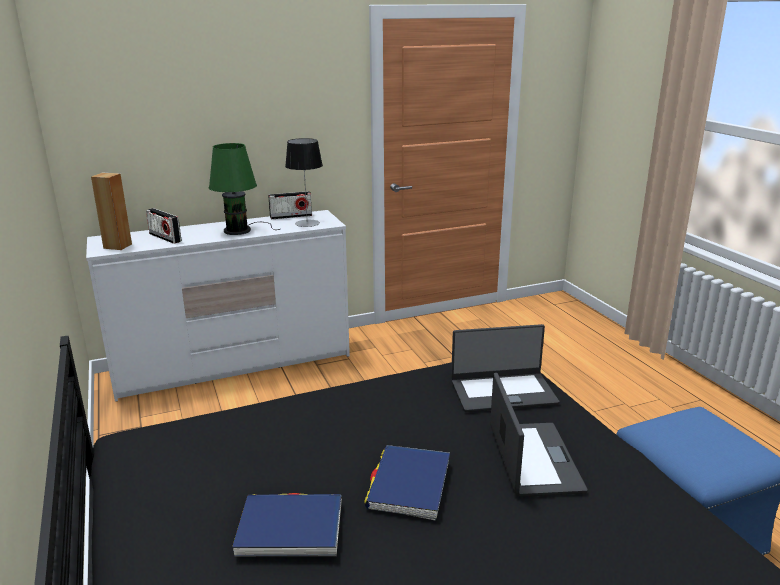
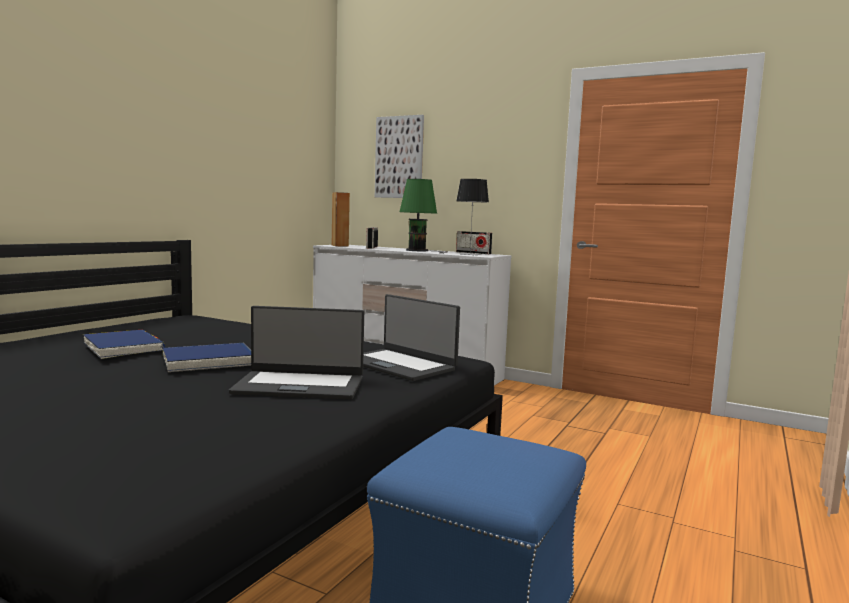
camera: 50 degrees right, 15 degrees down
laptop [490,373,588,497] -> laptop turned 45 degrees clockwise [229,306,364,399]
none -> picture [375,115,424,198]

